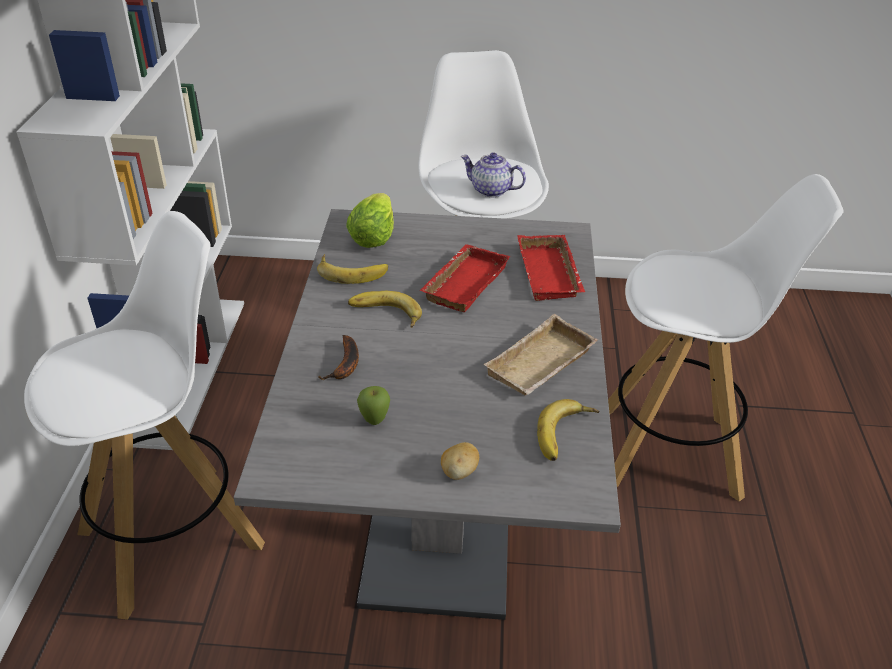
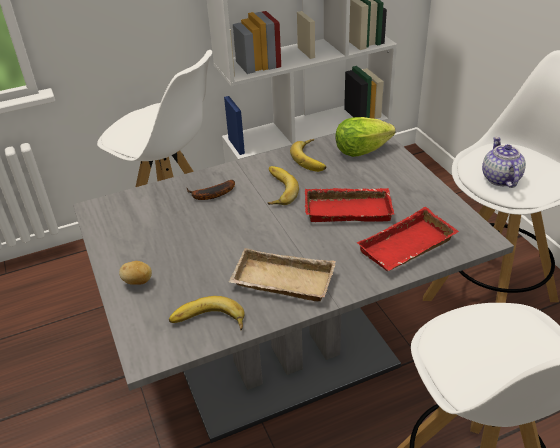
camera: 65 degrees right, 0 degrees up
apple [357,386,390,425] -> none

